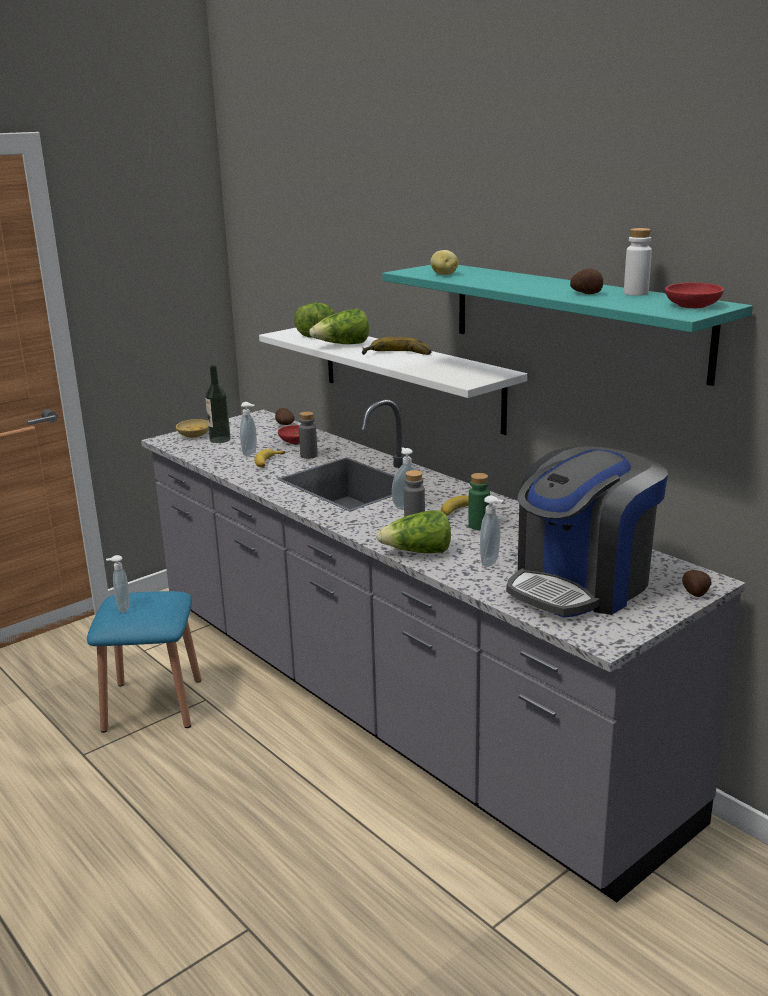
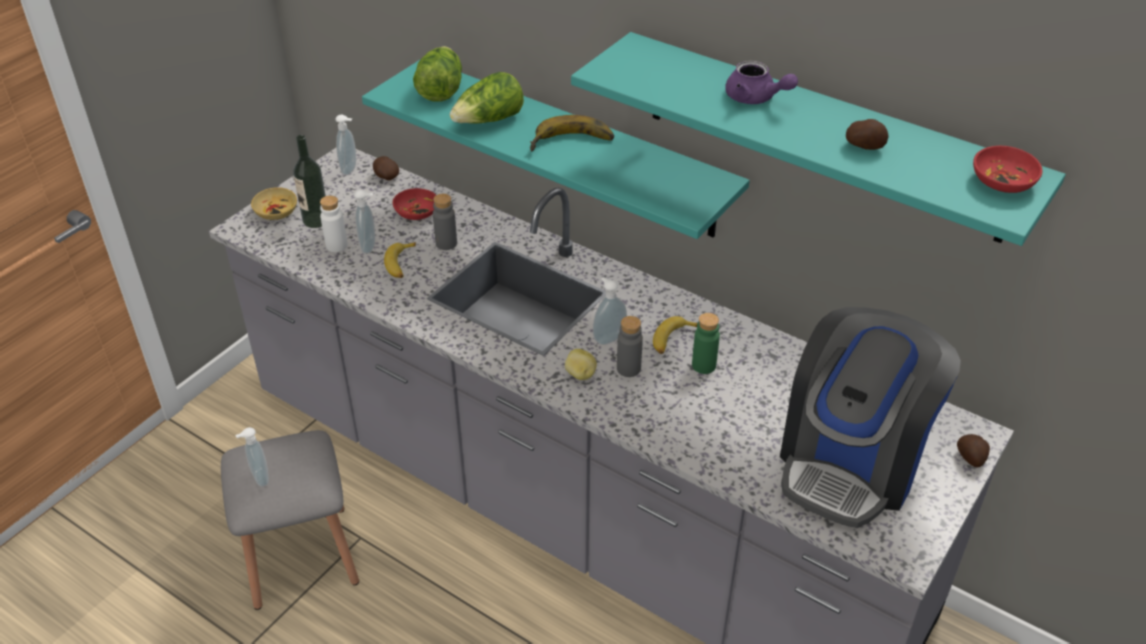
camera: 15 degrees left, 20 degrees up
blue stool [87,591,201,733] -> grey stool [221,430,359,610]
white shelf [259,328,527,435] -> turquoise shelf [362,59,750,239]
lettuce [376,511,451,553] -> none
potato [431,250,458,275] -> potato moved to [565,349,597,380]
soap dispenser [480,496,504,567] -> soap dispenser moved to [335,115,356,175]
white bottle [624,228,652,296] -> white bottle moved to [320,196,348,252]
none -> purple teapot [725,61,798,104]

